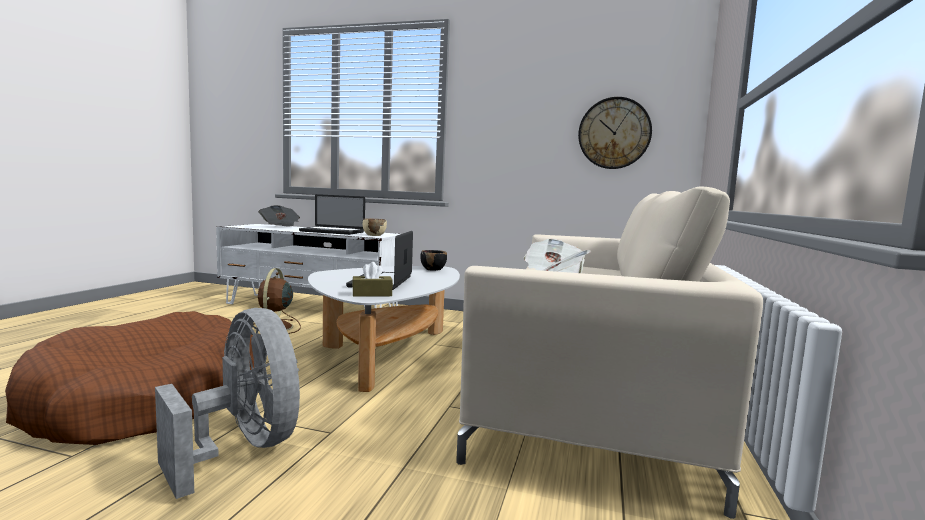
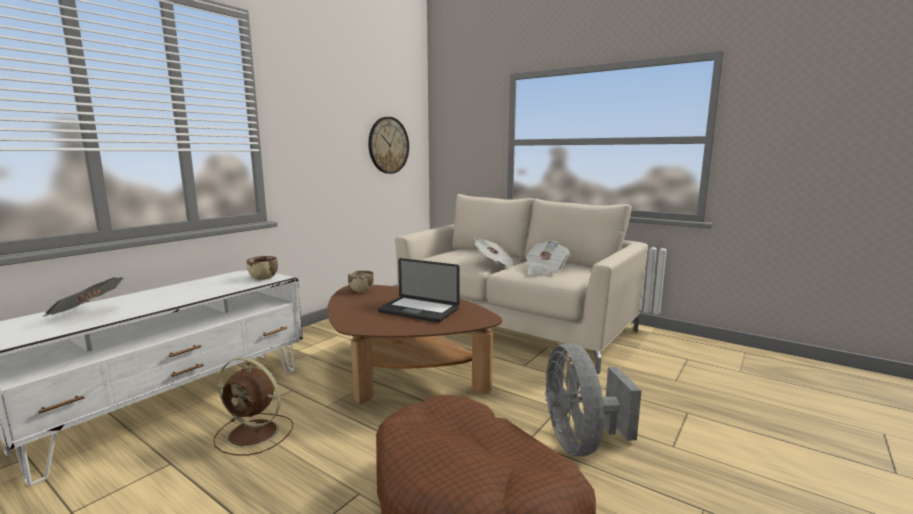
camera: 70 degrees left, 5 degrees up
grey fan [155,308,300,499] -> grey fan turned 75 degrees counterclockwise [545,343,642,456]
laptop [299,194,365,235] -> none
white coffee table [308,266,460,392] -> brown coffee table [327,285,502,404]
brown tissue box [352,262,393,297] -> none
black bowl [420,250,447,271] -> beige bowl [348,271,374,293]

